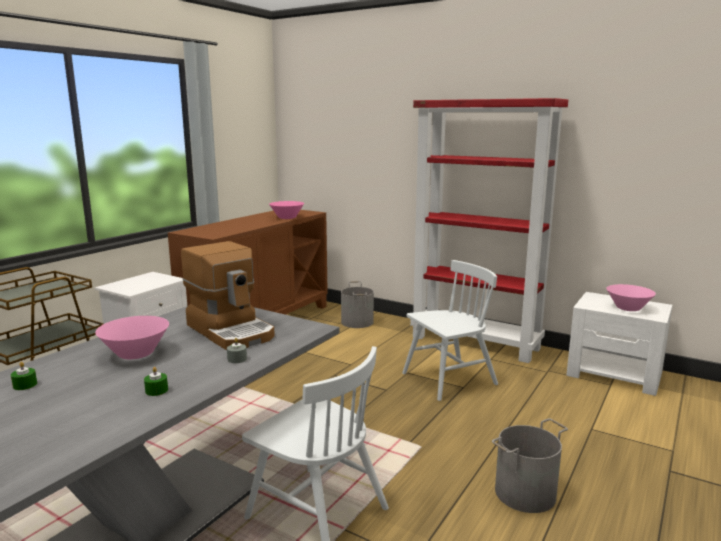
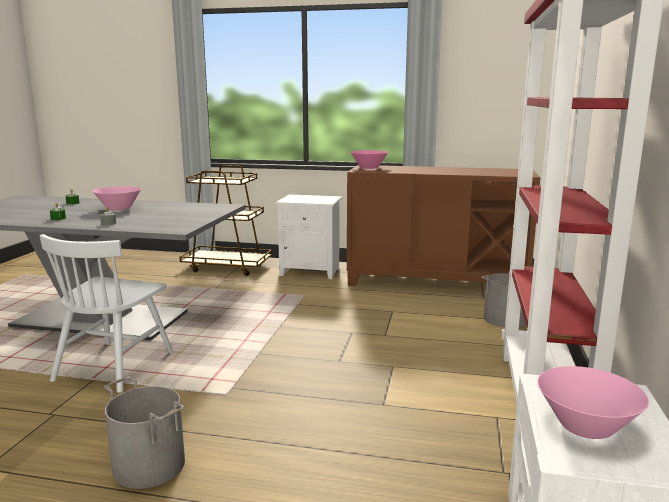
camera: 70 degrees right, 0 degrees up
coffee machine [181,241,275,350] -> none
pink bowl [269,201,304,219] -> pink bowl moved to [351,150,388,169]
white chair [402,260,498,401] -> none

